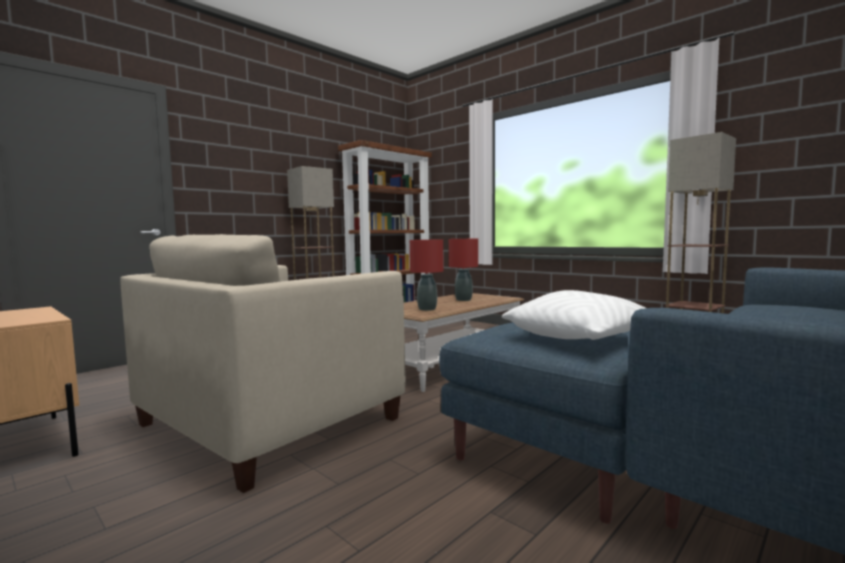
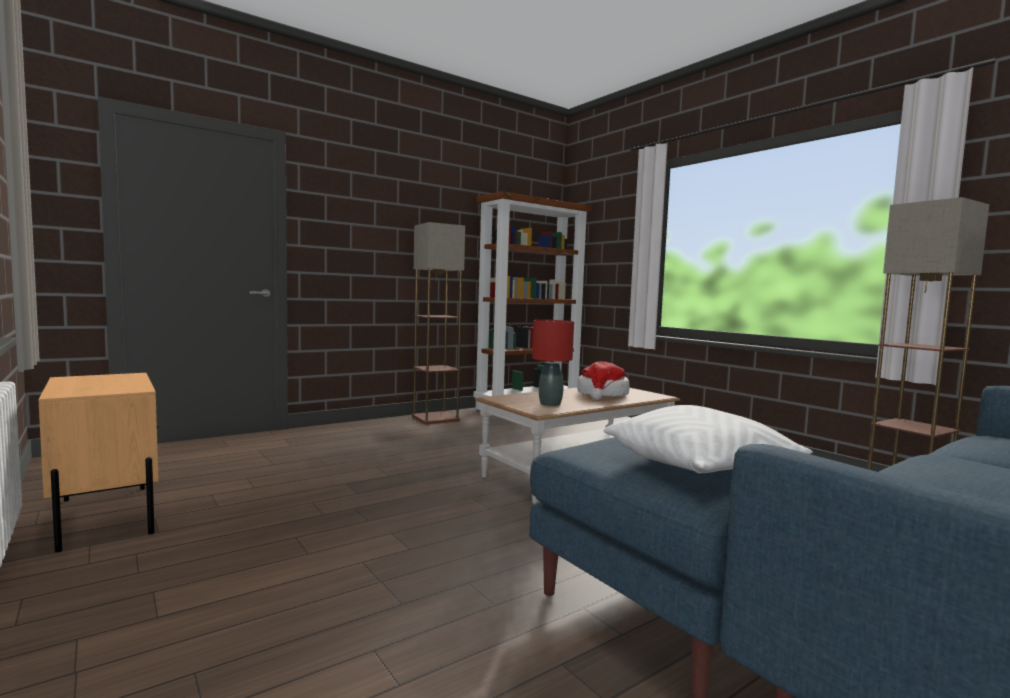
camera: 10 degrees right, 0 degrees up
beige armchair [120,234,405,493] -> none
red table lamp [449,239,478,301] -> hat [577,362,630,400]

